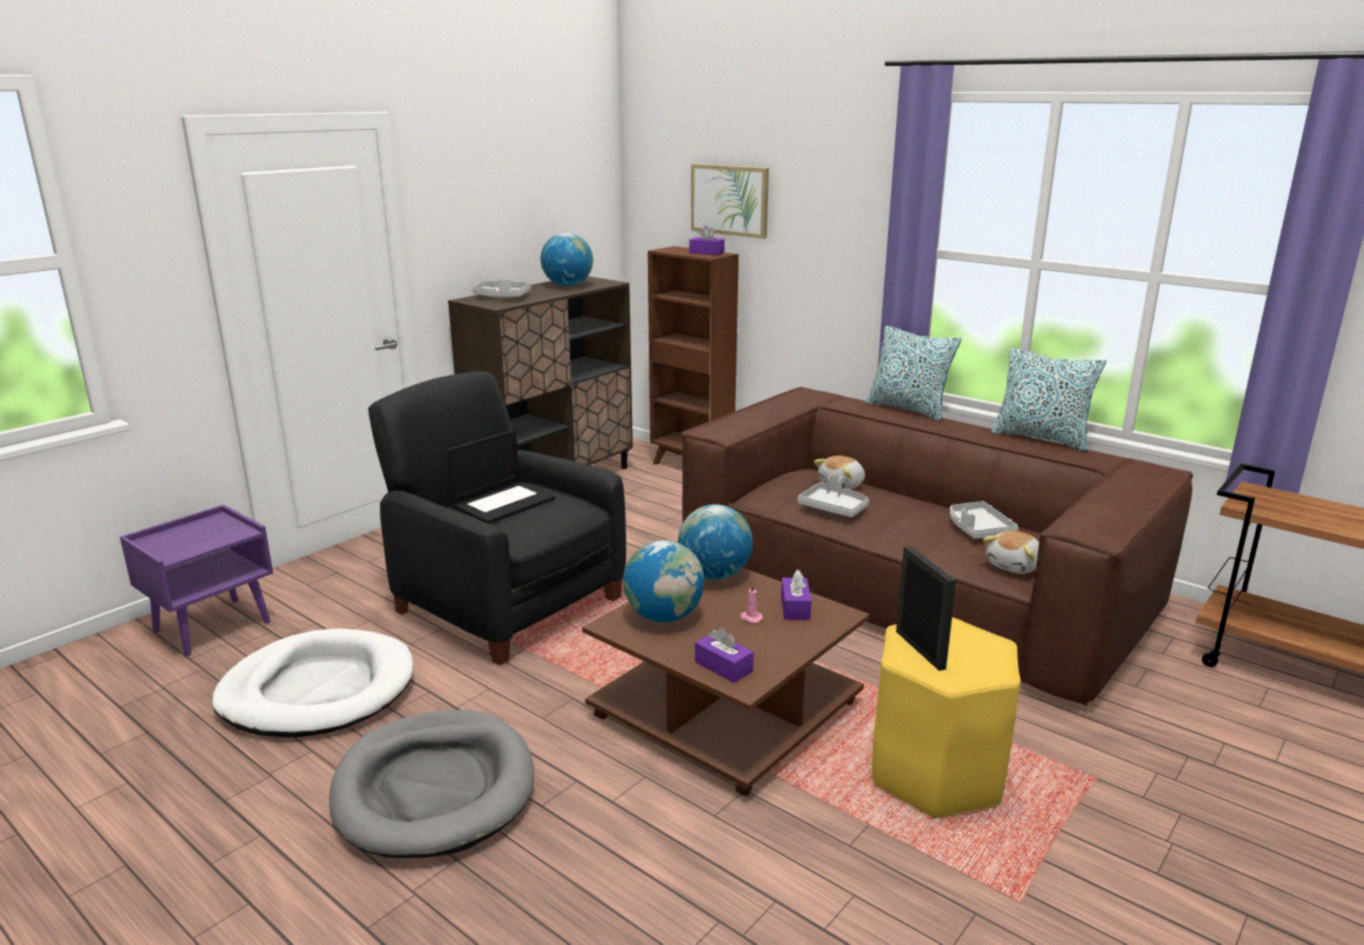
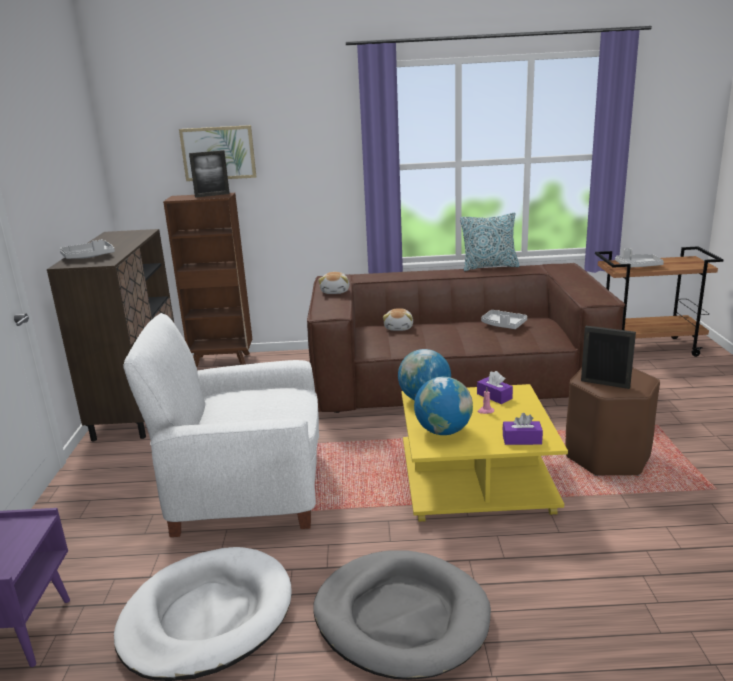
camera: 40 degrees left, 0 degrees up
black armchair [368,371,626,665] -> white armchair [123,313,319,537]
laptop [447,429,556,524] -> none
globe [541,233,593,286] -> none
brown coffee table [582,568,870,796] -> yellow coffee table [401,384,568,522]
purple tissue box [689,226,725,255] -> picture frame [189,150,230,198]
grey tray [798,474,869,517] -> grey tray moved to [615,248,664,267]
pillow [865,326,962,421] -> none
yellow stool [872,617,1021,819] -> brown stool [565,367,660,476]
plush toy [983,531,1039,574] -> plush toy moved to [318,272,350,294]

